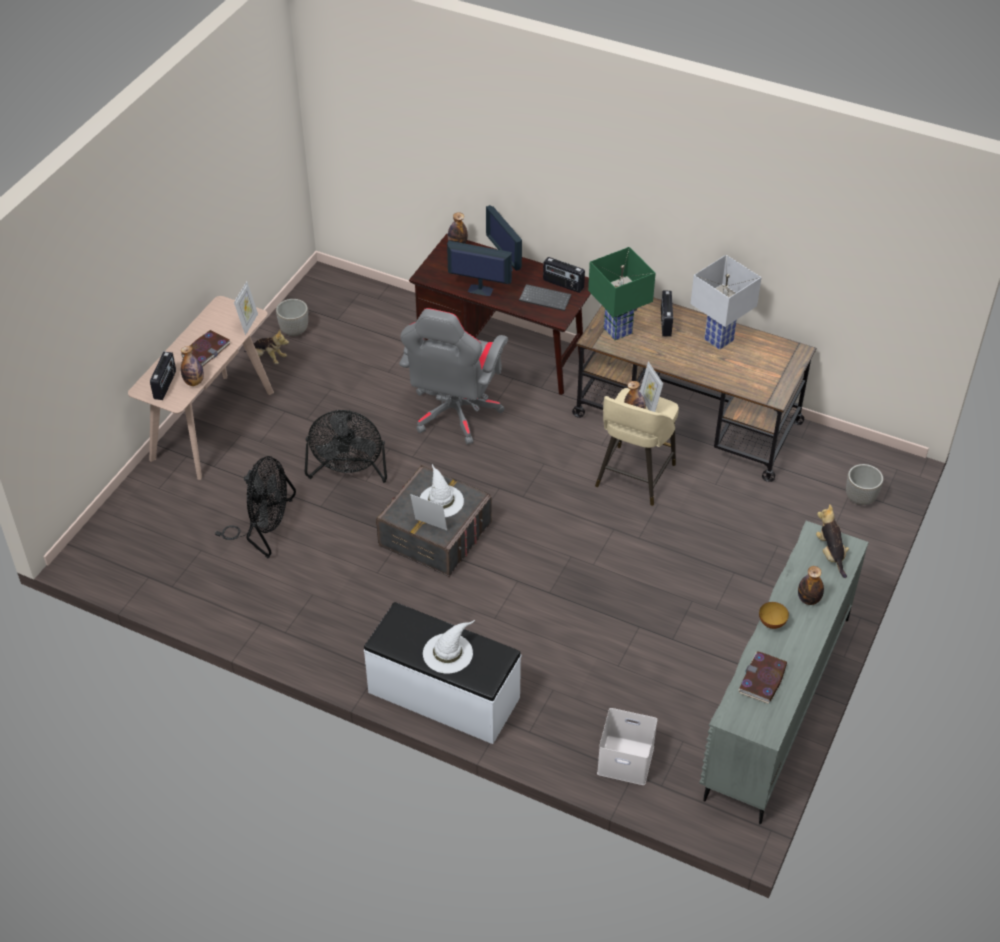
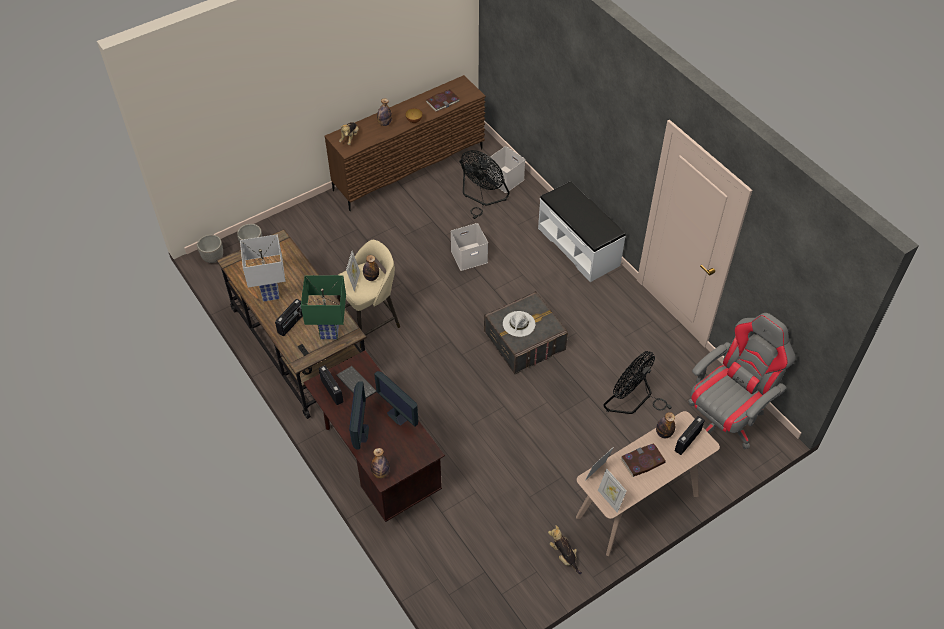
camera: 150 degrees left, 5 degrees up
planter [276,299,308,336] -> planter moved to [197,234,223,263]
black fan [305,409,387,483] -> black fan moved to [459,150,509,219]
grey office chair [399,308,508,445] -> grey office chair moved to [688,313,796,449]
picture frame [410,494,447,530] -> picture frame moved to [598,468,627,513]
white hat [423,620,475,673] -> none
grey dresser [699,521,869,824] -> brown dresser [324,75,486,211]
none -> white storage box [450,223,488,271]

